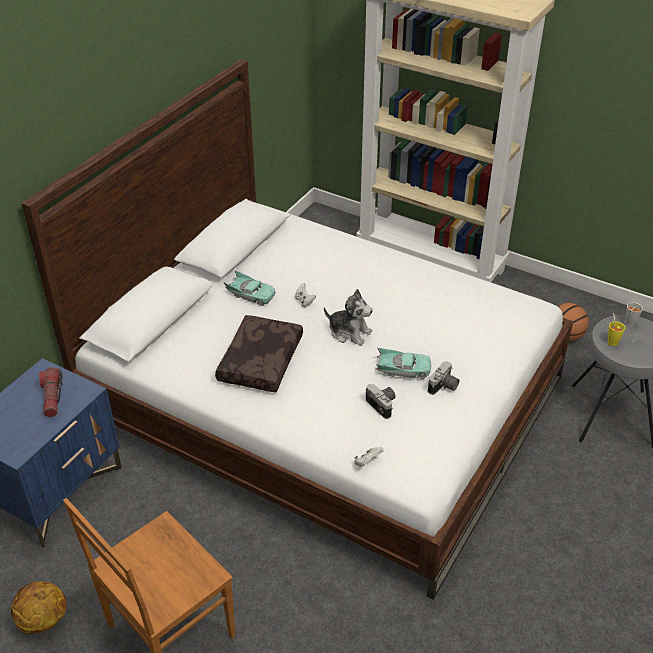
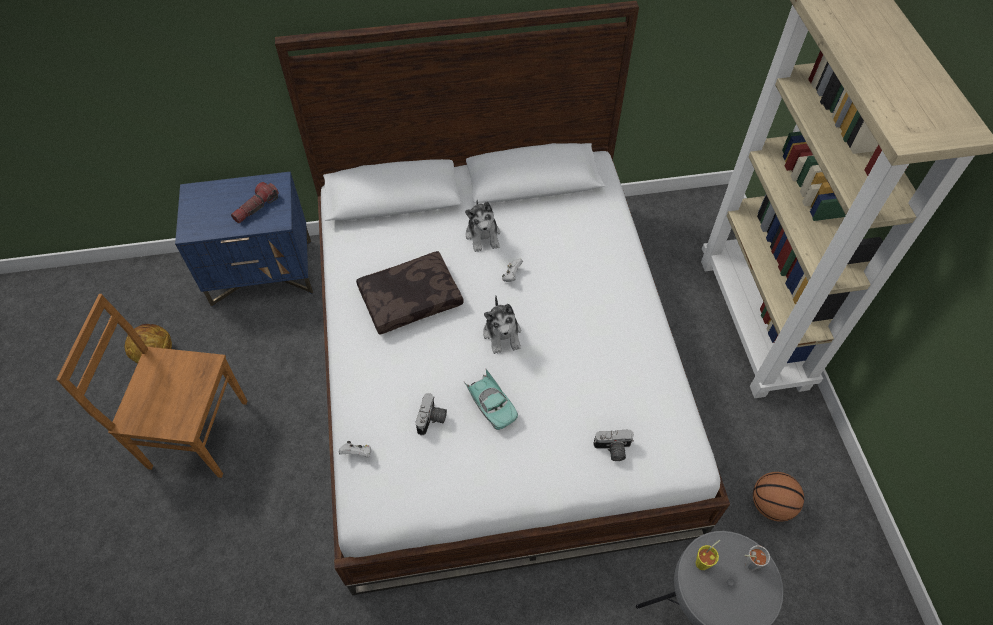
camera: 50 degrees right, 15 degrees up
turquoise toy car [223,270,276,306] -> plush toy [465,200,500,252]
camera [428,361,460,395] -> camera moved to [593,429,634,461]

